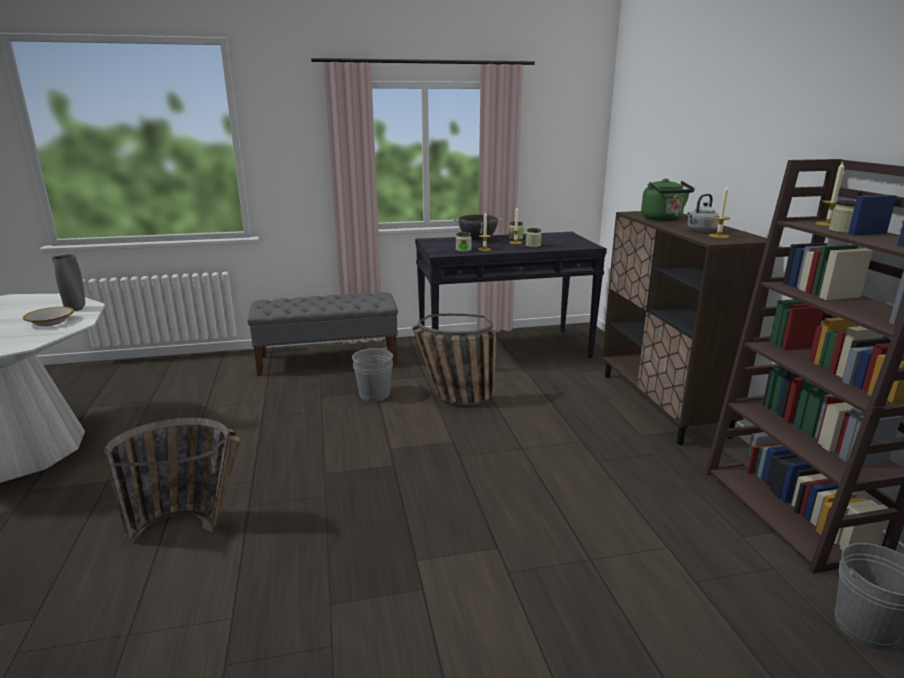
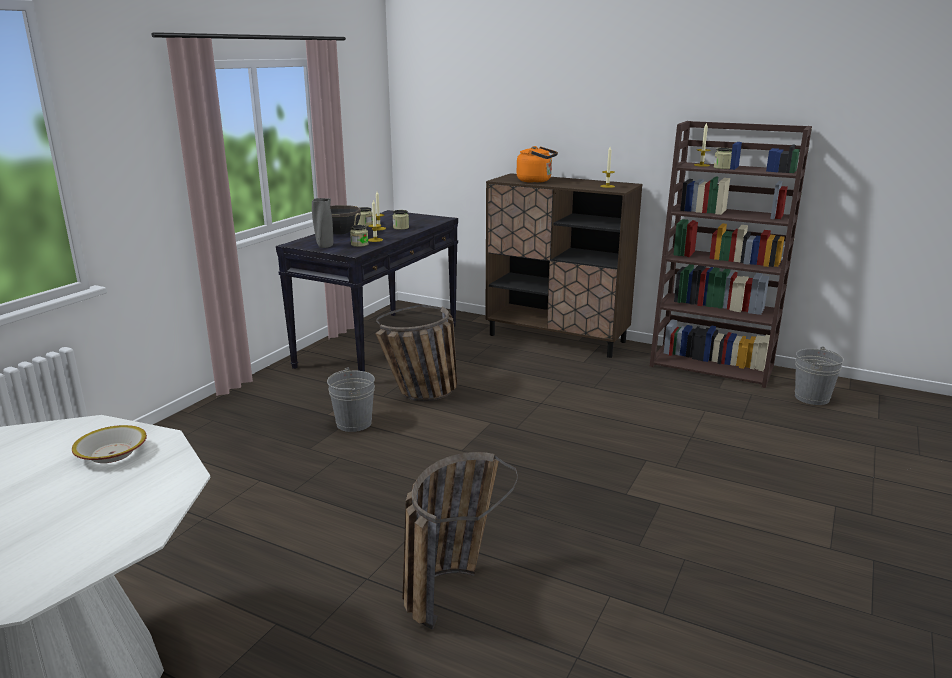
camera: 50 degrees left, 0 degrees up
grey vase [51,254,85,311] -> grey vase moved to [312,198,333,248]
grey bench [247,292,398,376] -> none
green kettle [641,178,695,221] -> orange kettle [517,146,558,183]
grey kettle [687,194,719,232] -> none

